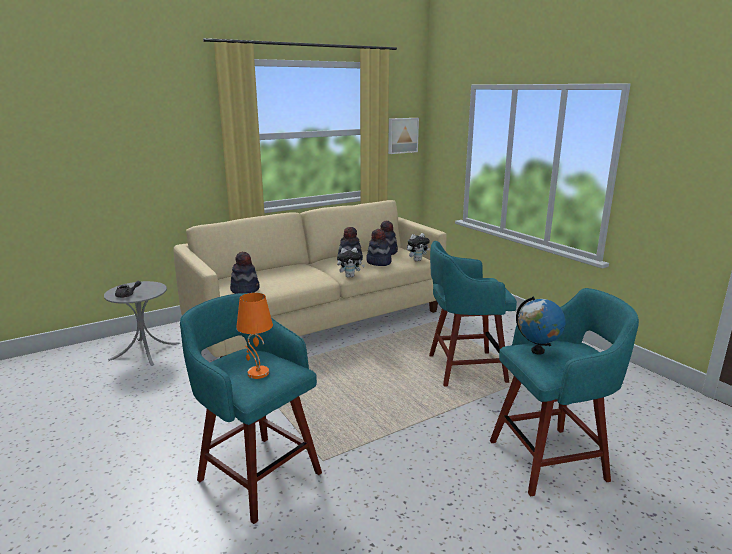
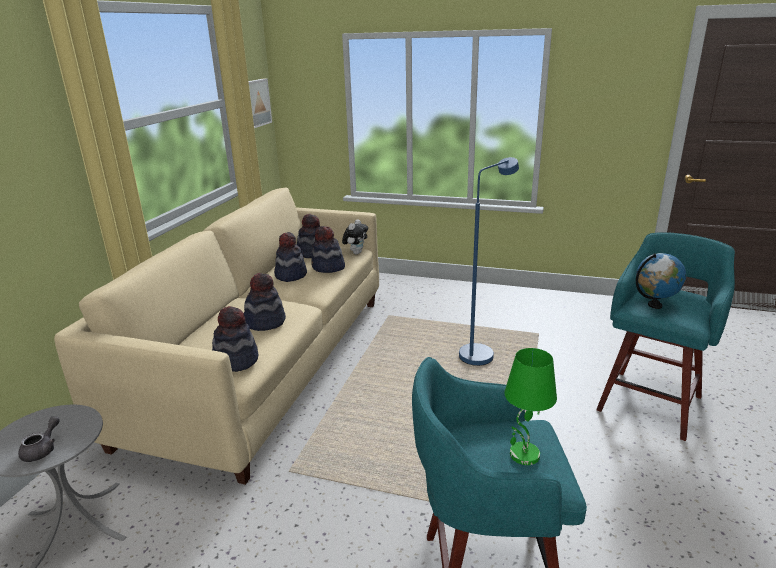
camera: 40 degrees left, 5 degrees up
orange table lamp [236,293,273,379] -> green table lamp [504,348,557,465]
plush toy [337,248,365,278] -> none
turquoise stool [429,241,517,387] -> blue floor lamp [459,157,519,366]
none -> hat [244,273,286,331]

